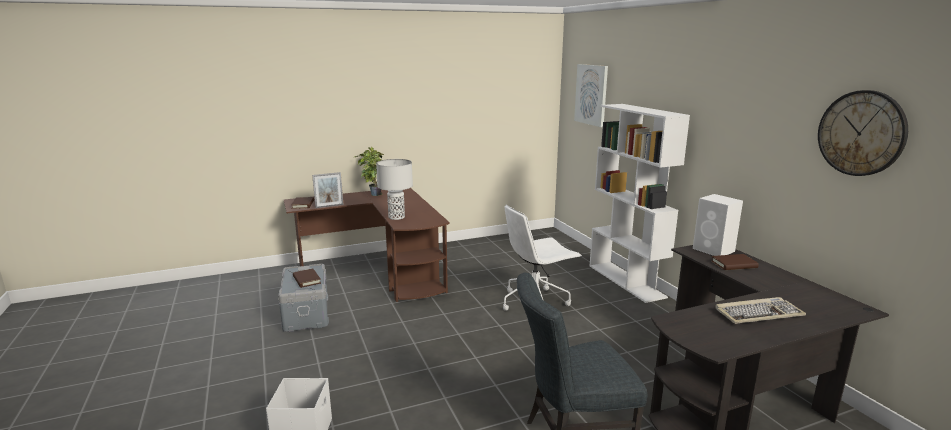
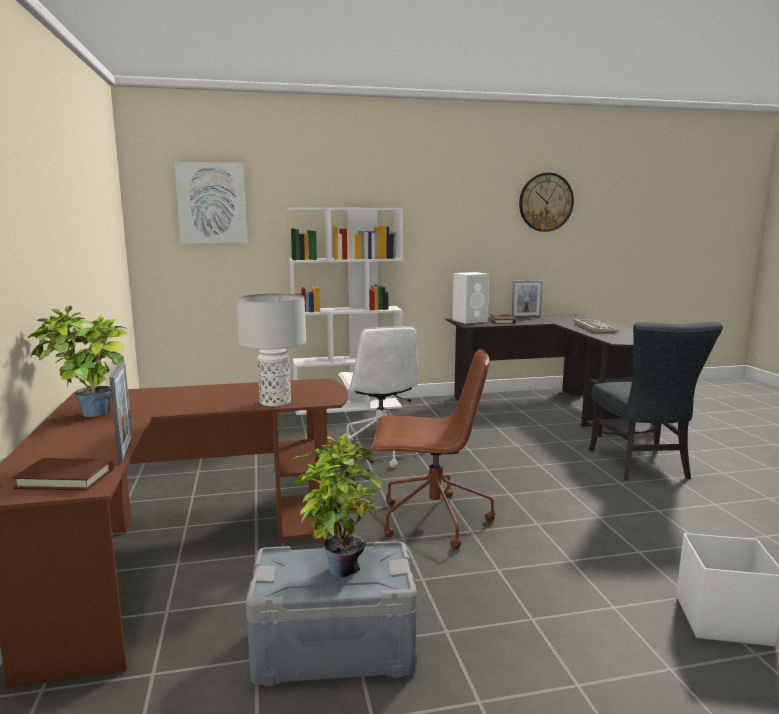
camera: 80 degrees left, 5 degrees down
brown book [293,268,321,288] -> potted plant [292,434,382,578]
none -> brown office chair [371,349,495,549]
none -> picture frame [512,281,543,317]

